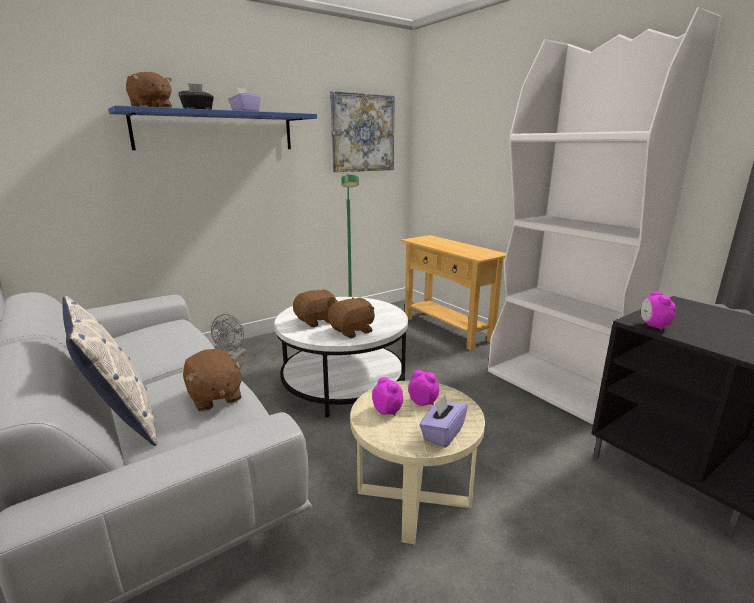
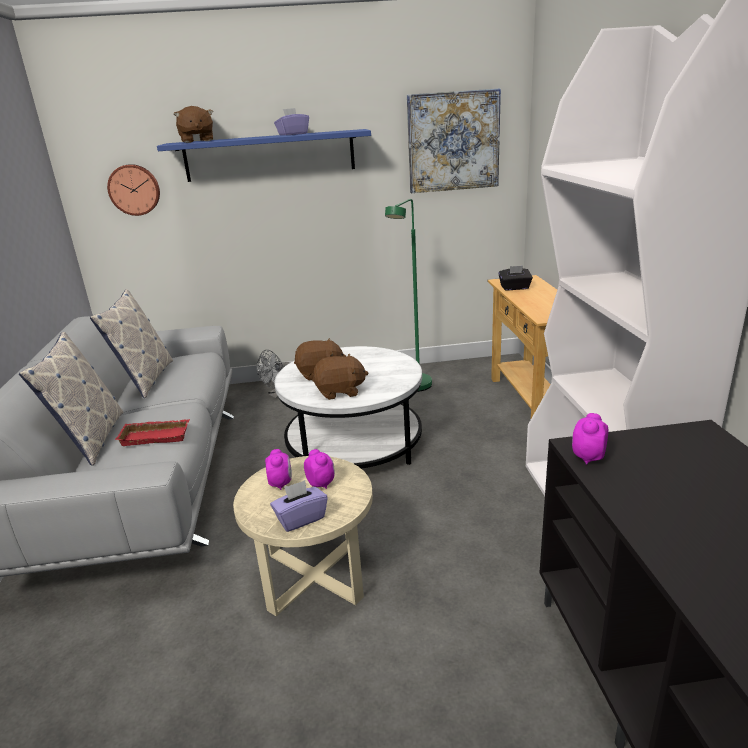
camera: 30 degrees right, 5 degrees up
black tissue box [178,83,214,109] -> black tissue box moved to [498,266,533,291]
brown plush toy [183,349,244,411] -> red tray [115,419,190,446]
none -> pillow [90,289,173,398]
none -> wall clock [107,164,160,216]

